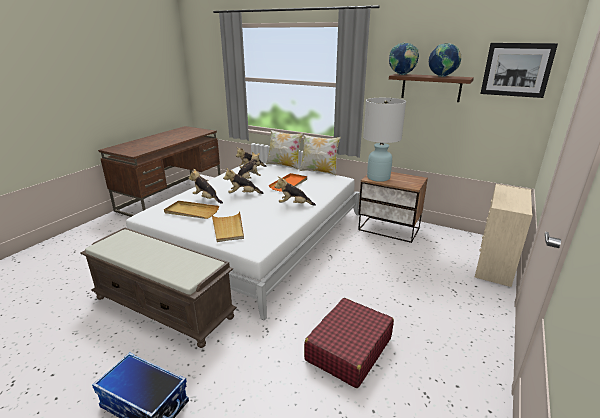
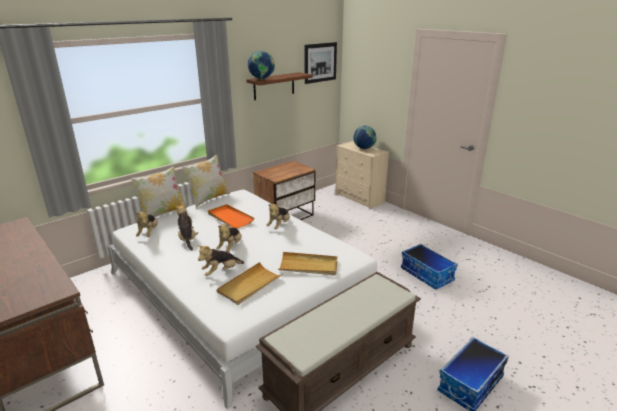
camera: 70 degrees left, 0 degrees up
red suitcase [304,298,394,388] -> storage box [401,244,458,290]
white table lamp [363,98,406,182] -> none
globe [429,43,461,77] -> globe moved to [353,126,377,149]

